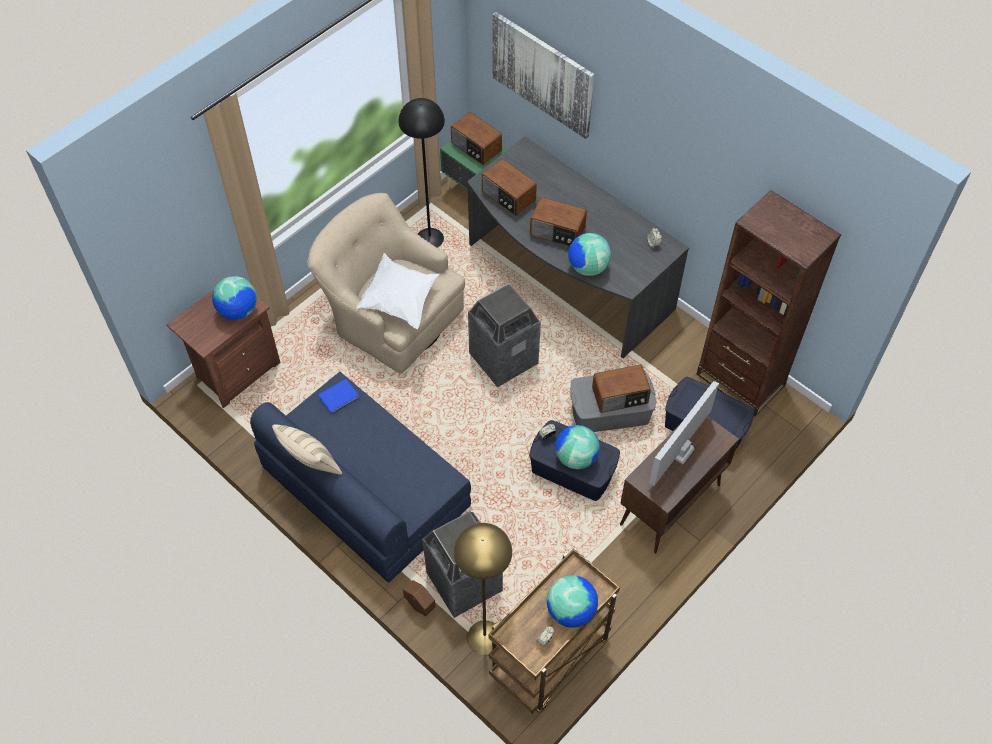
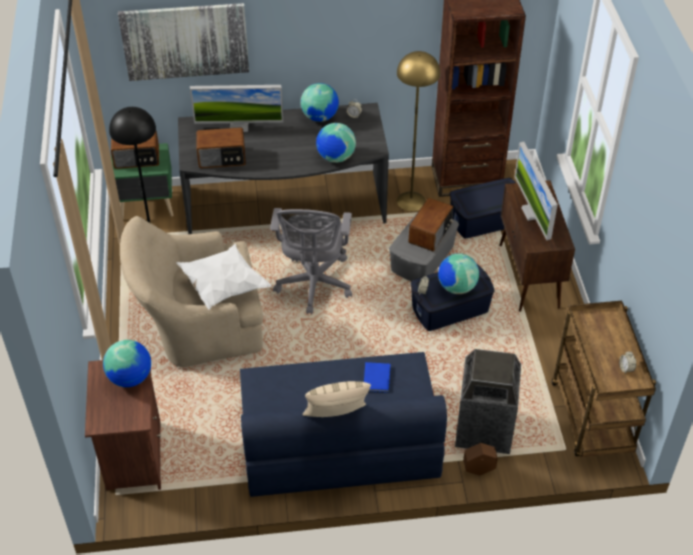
camera: 50 degrees left, 10 degrees down
blue book [318,379,359,414] -> blue book moved to [364,362,390,393]
yellow floor lamp [454,523,512,655] -> yellow floor lamp moved to [397,51,441,211]
trash can [468,283,541,387] -> grey office chair [270,208,352,314]
radio [530,197,587,247] -> none
globe [547,575,598,628] -> globe moved to [301,83,339,122]
none -> monitor [190,85,283,132]

